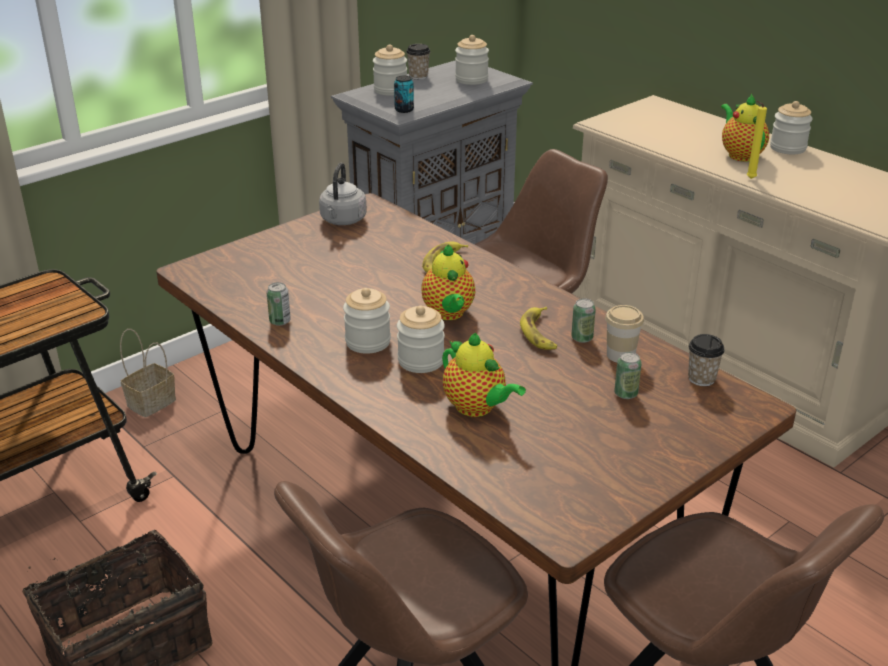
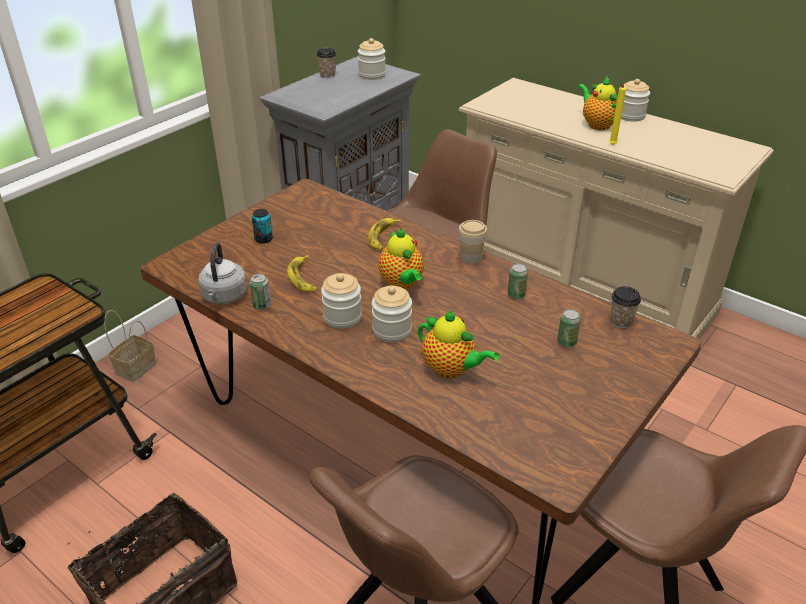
camera: 10 degrees left, 5 degrees up
grey kettle [319,163,367,225] -> grey kettle moved to [198,242,247,304]
jar [373,44,407,96] -> none
can [394,76,414,113] -> can moved to [252,209,273,244]
banana [520,307,557,350] -> banana moved to [287,255,317,292]
cup [605,305,644,362] -> cup moved to [458,220,487,264]

